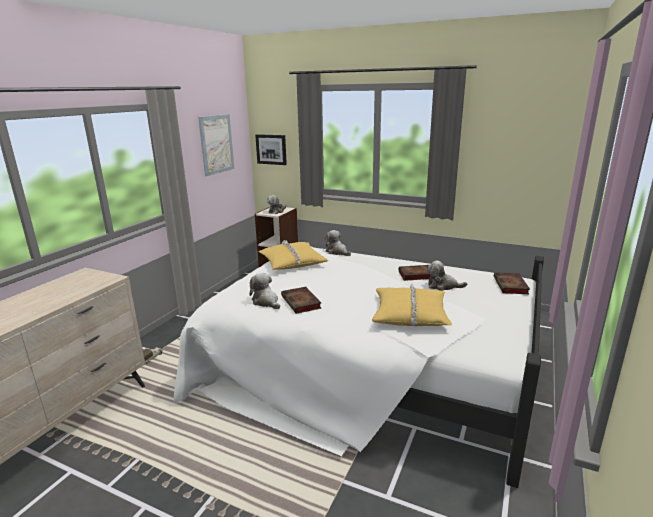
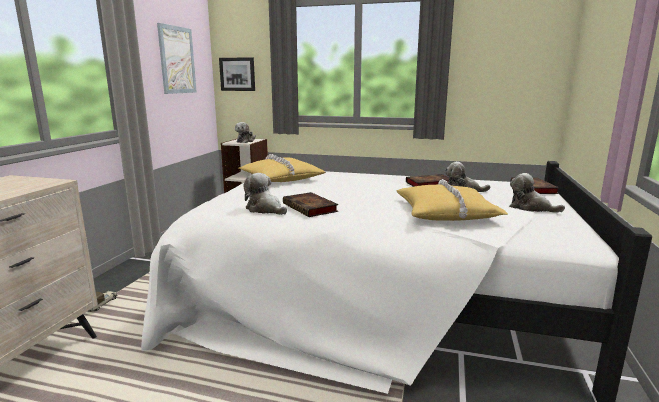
camera: 10 degrees left, 5 degrees down
plush toy [325,230,351,256] -> plush toy moved to [509,173,565,212]

